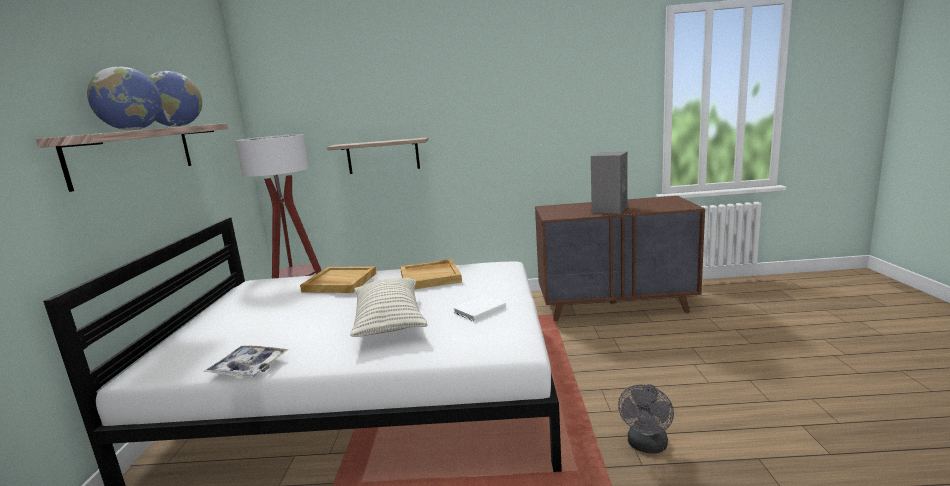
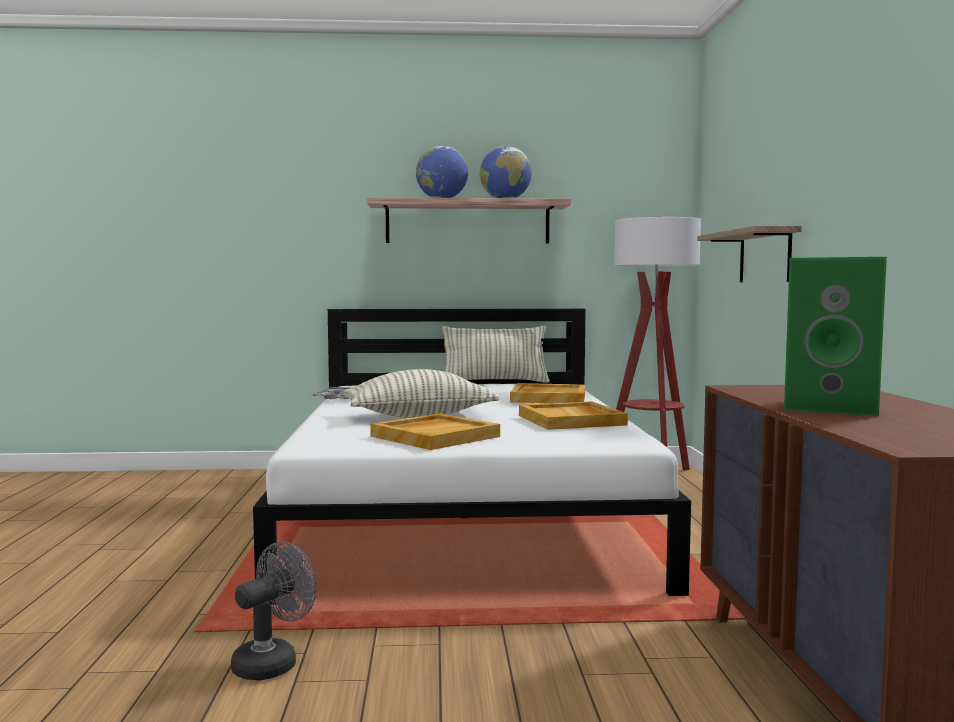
camera: 85 degrees right, 10 degrees down
white book [453,295,506,321] -> beige tray [370,414,500,450]
grey speaker [591,151,628,214] -> green speaker [784,257,887,416]
grey fan [618,384,674,454] -> grey fan turned 105 degrees clockwise [231,542,316,680]
none -> pillow [442,326,550,383]

